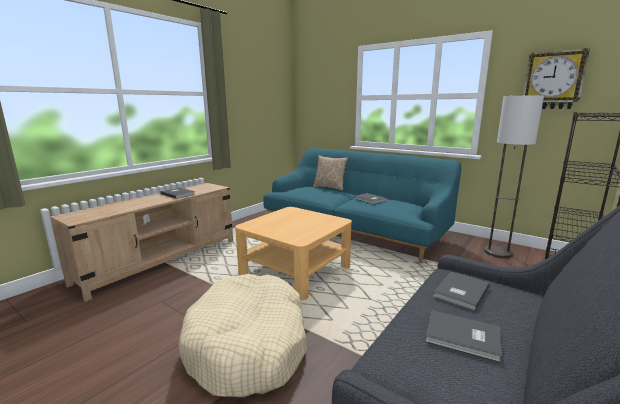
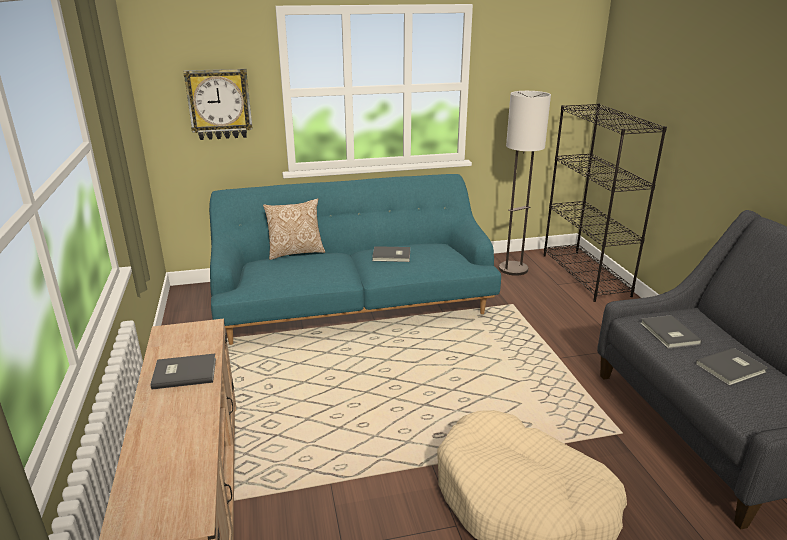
camera: 50 degrees left, 10 degrees up
beige coffee table [235,207,352,300] -> none
wall clock [523,48,590,109] -> wall clock moved to [184,69,253,140]

